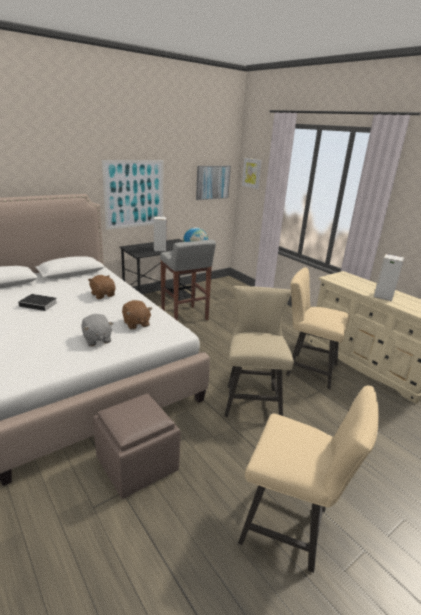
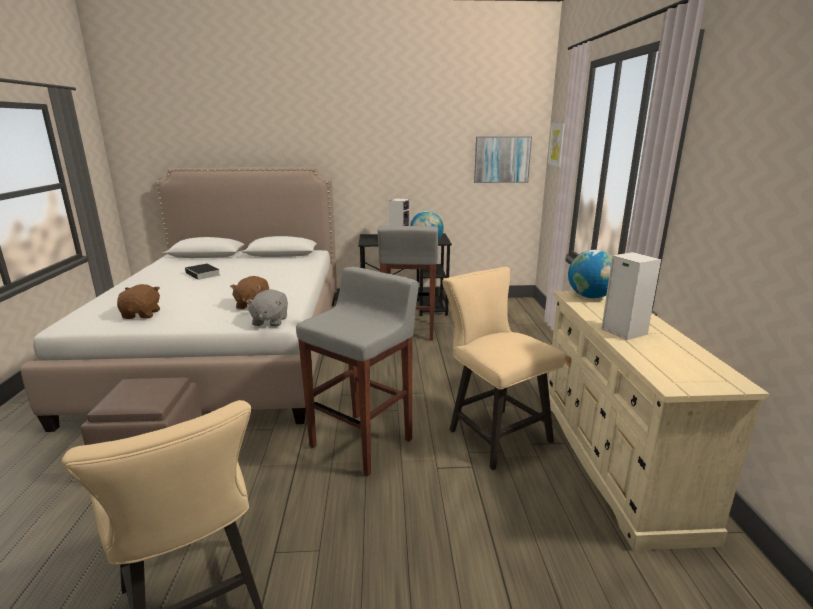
camera: 35 degrees right, 5 degrees down
grey plush toy [81,314,113,346] -> grey plush toy moved to [246,289,288,327]
brown plush toy [88,275,116,299] -> brown plush toy moved to [117,284,160,319]
picture [102,160,163,230] -> none
beige chair [224,286,294,417] -> grey stool [296,267,419,477]
none -> globe [568,250,612,298]

